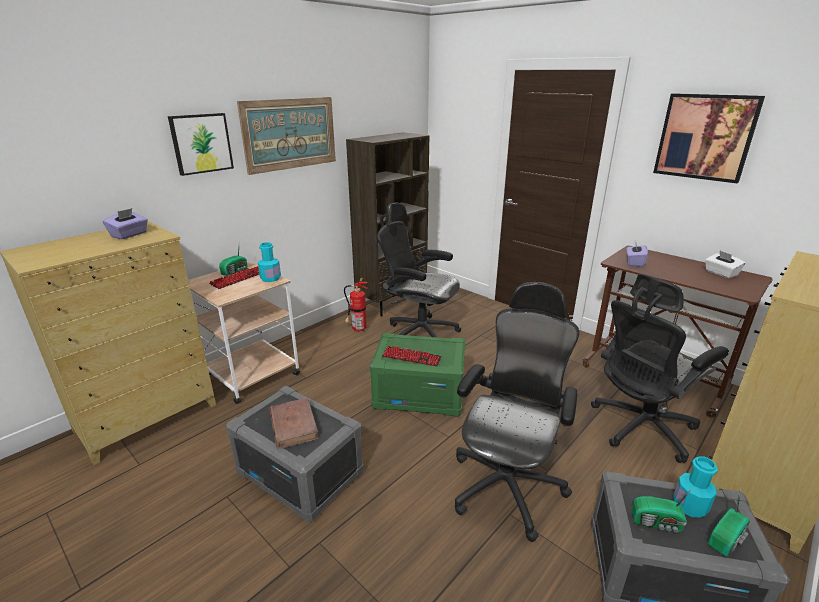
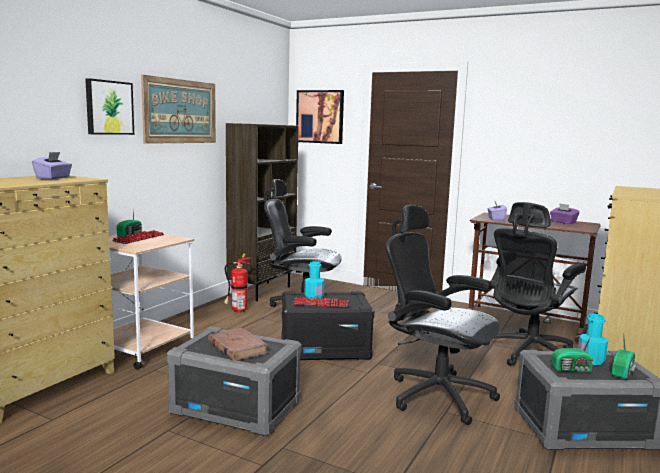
camera: 15 degrees left, 15 degrees down
turquoise bottle [258,242,281,282] -> turquoise bottle moved to [305,261,325,299]
green storage box [370,333,466,417] -> black storage box [281,291,374,360]
office chair [455,282,579,542] -> office chair turned 60 degrees counterclockwise [386,205,500,425]
picture [653,93,765,184] -> picture moved to [296,90,344,144]
white tissue box [705,251,746,278] -> purple tissue box [550,203,580,224]

